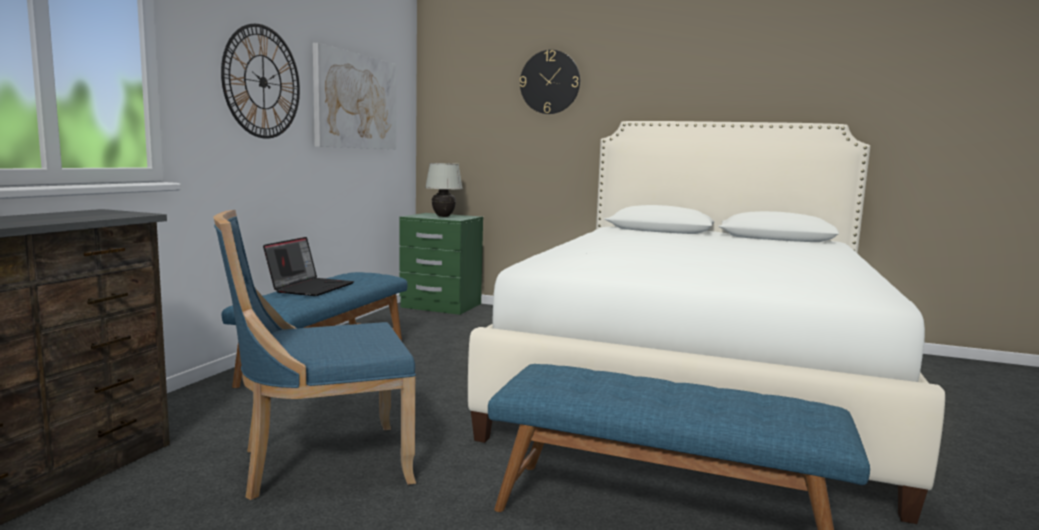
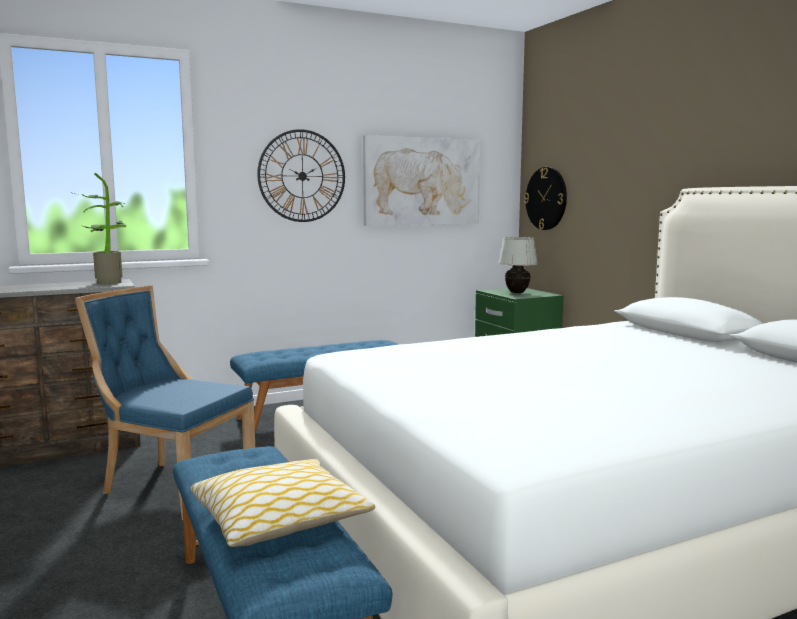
camera: 45 degrees right, 0 degrees up
laptop [263,237,354,296] -> none
wall clock [520,50,580,114] -> wall clock moved to [524,167,567,230]
none -> potted plant [70,173,126,284]
none -> pillow [191,459,375,547]

